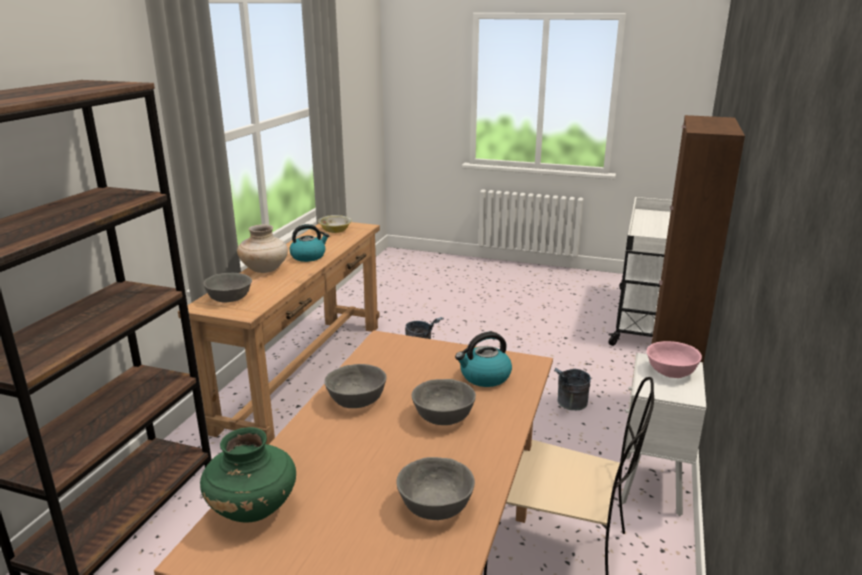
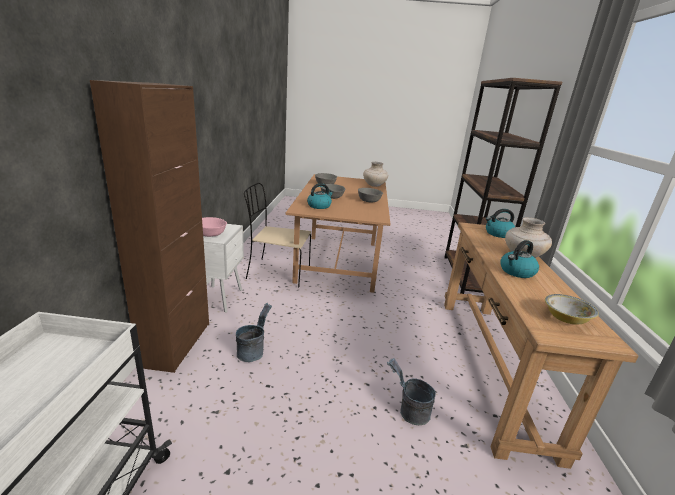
camera: 165 degrees right, 0 degrees up
green vase [200,427,296,523] -> beige vase [363,162,388,187]
grey bowl [203,273,252,303] -> kettle [486,209,515,238]

